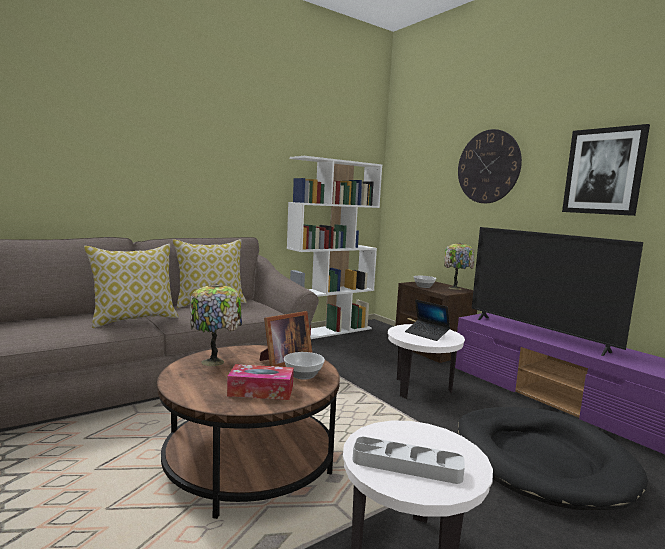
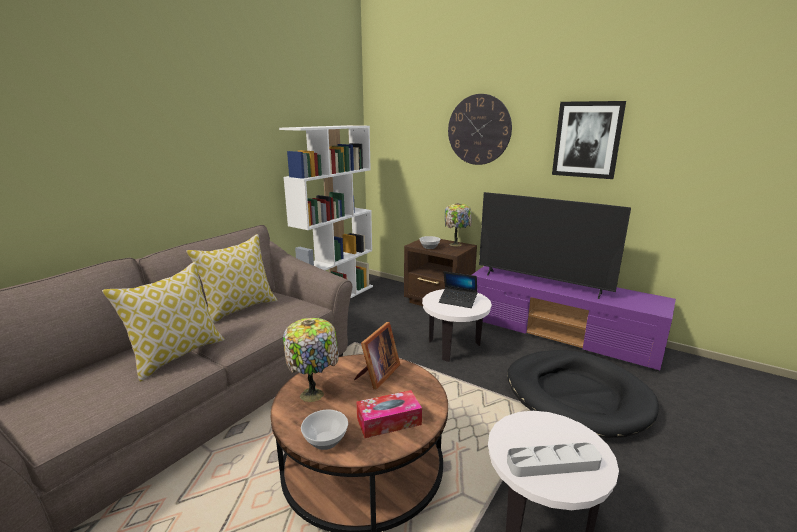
camera: 20 degrees left, 10 degrees up
bowl [284,352,325,379] -> bowl moved to [301,410,348,450]

